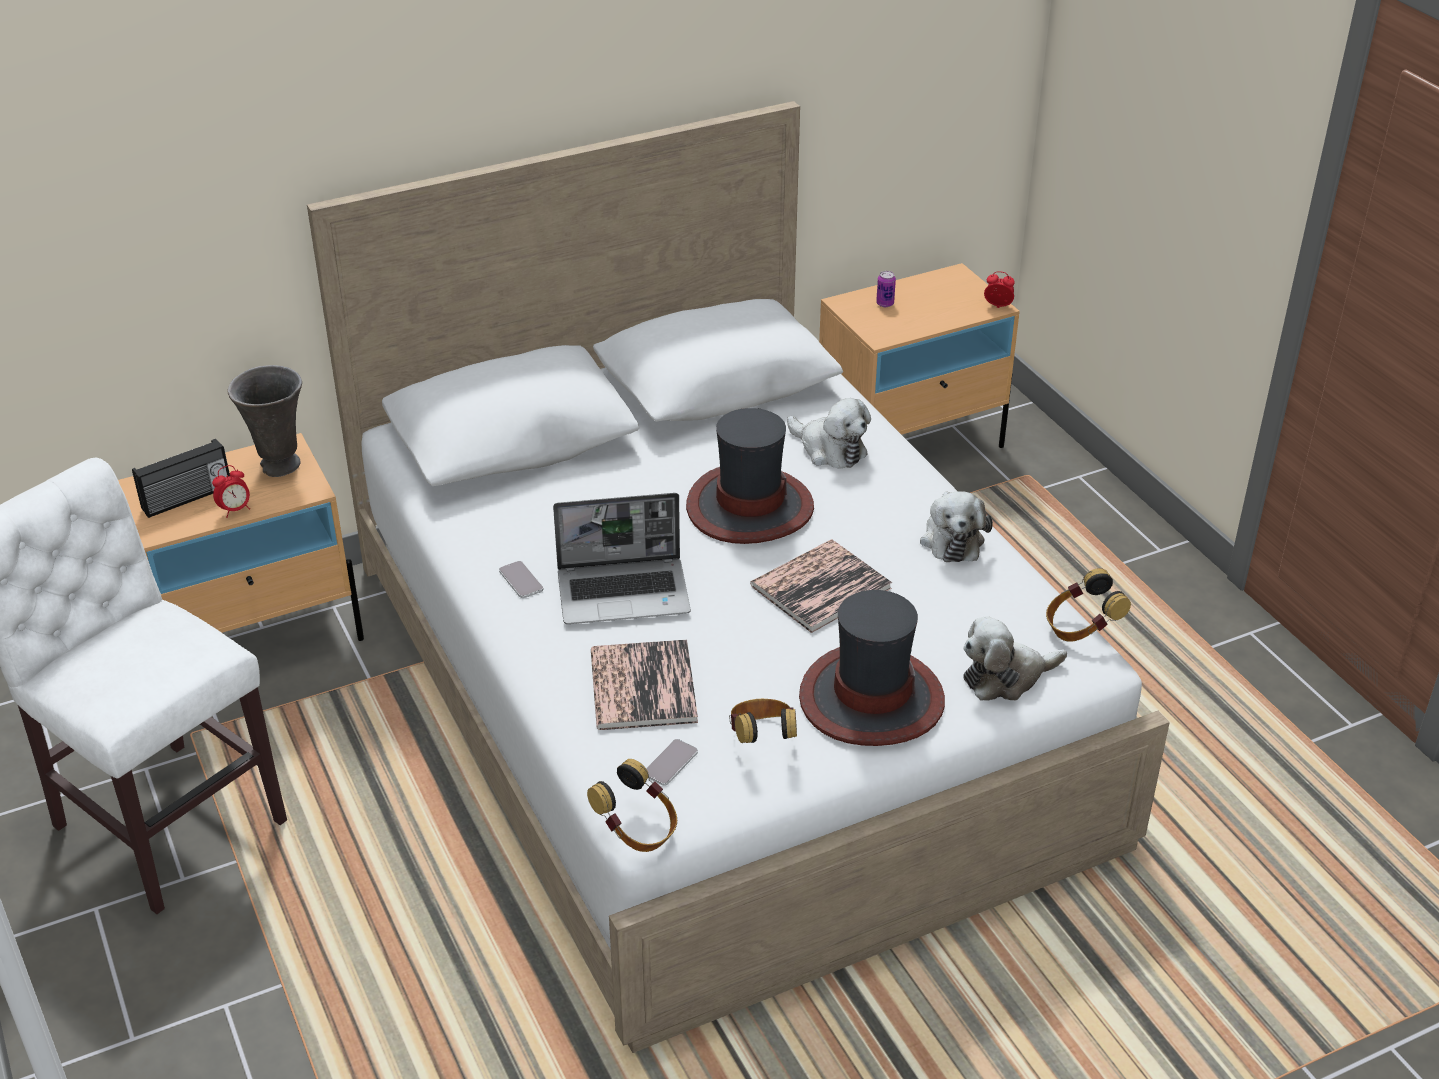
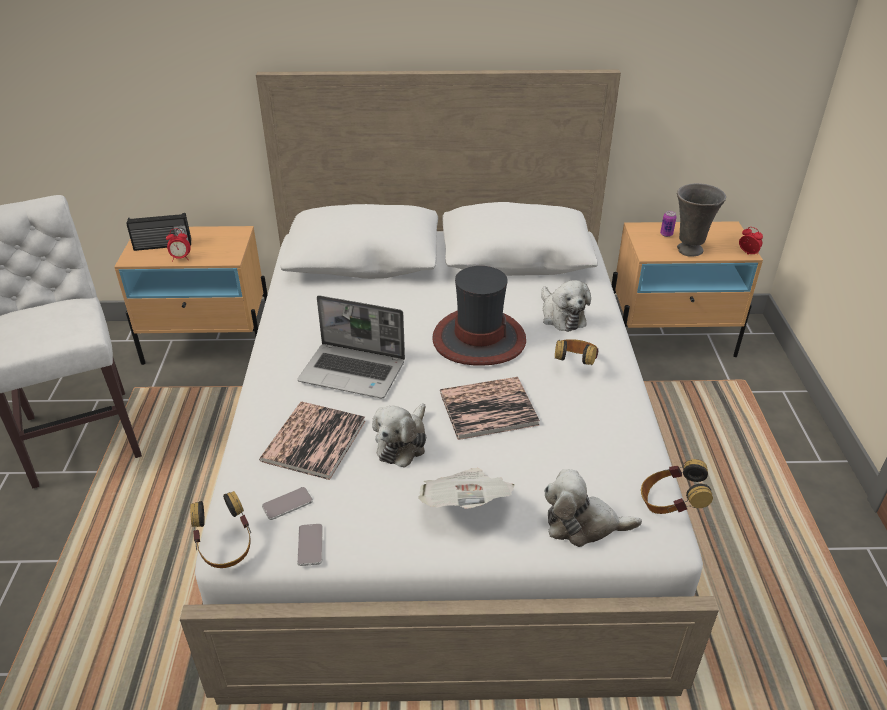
camera: 25 degrees right, 0 degrees up
grey vase [227,365,302,477] -> grey vase moved to [677,183,726,257]
phone [499,561,544,598] -> phone moved to [297,523,323,566]
headphones [729,699,797,743] -> headphones moved to [555,339,599,365]
hat [799,590,945,746] -> newspaper [419,468,515,509]
plush toy [920,491,993,562] -> plush toy moved to [372,403,426,468]

